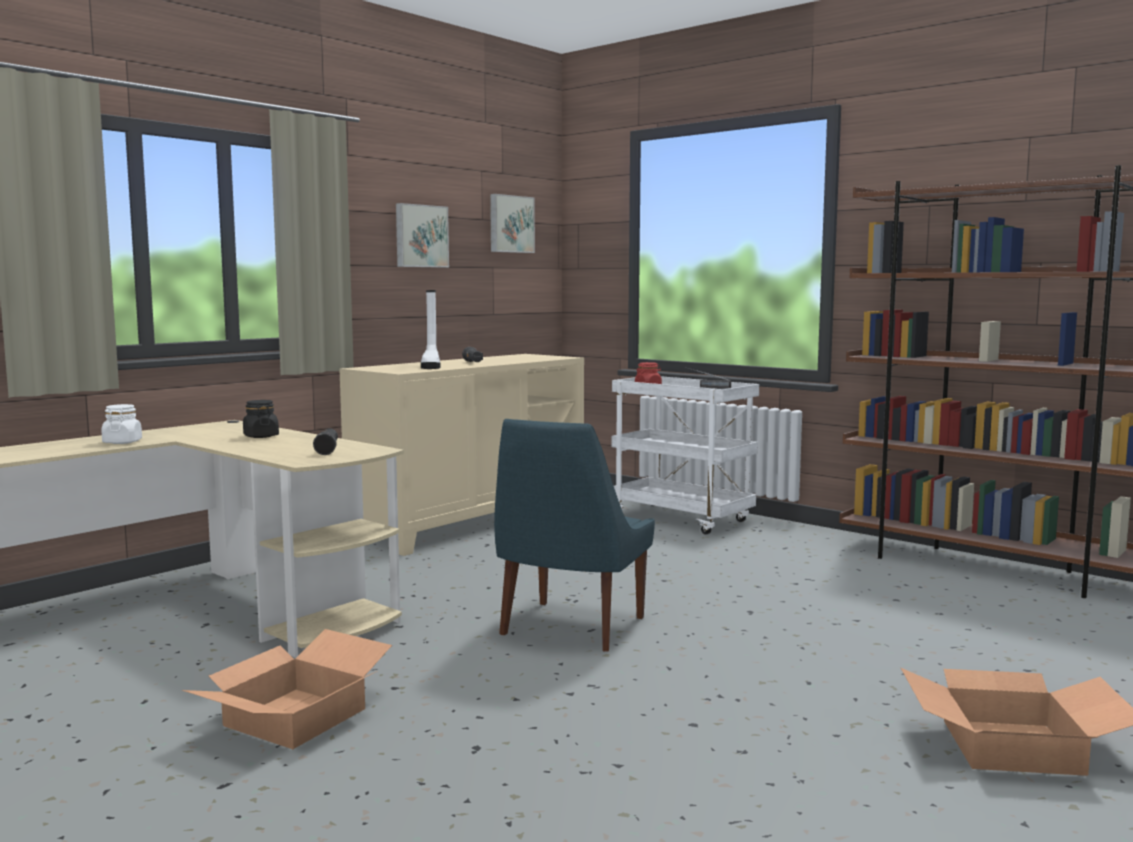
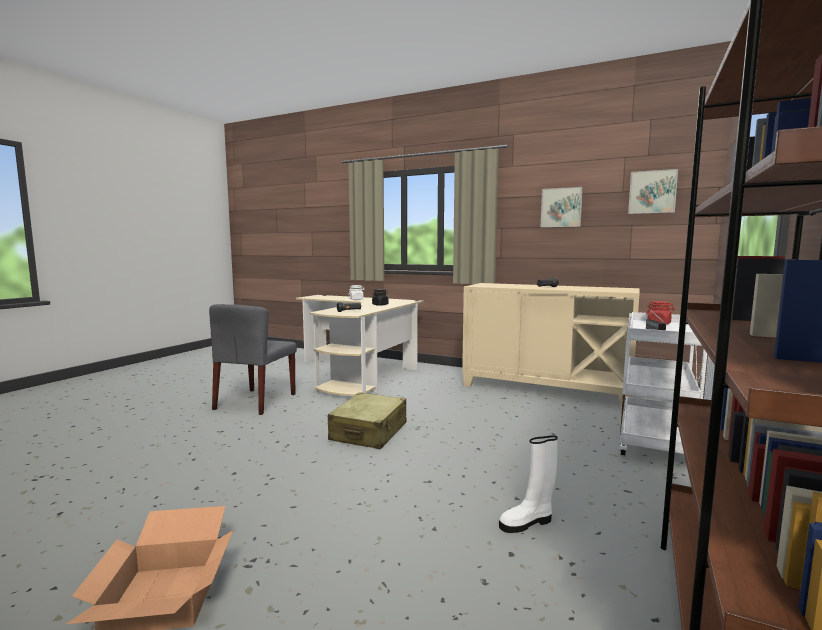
camera: 75 degrees right, 0 degrees up
cardboard box [182,629,392,749] -> grey chair [209,304,297,415]
white boot [421,290,440,369] -> white boot moved to [499,435,558,533]
blue chair [494,419,655,652] -> beige suitcase [328,392,406,449]

